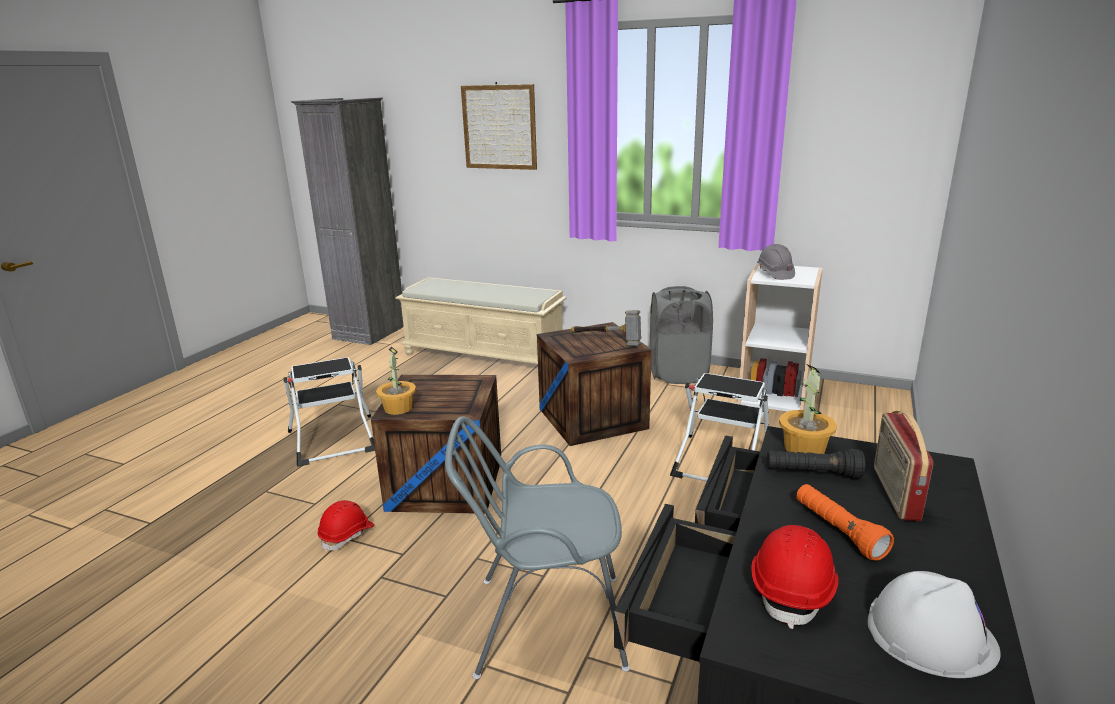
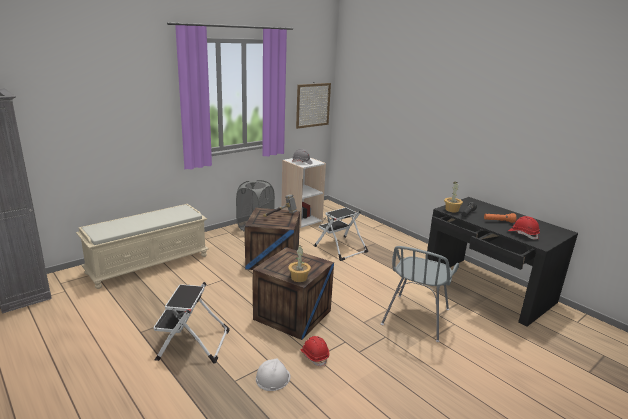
camera: 65 degrees left, 0 degrees up
picture [461,82,537,170] -> picture moved to [296,83,331,129]
white hard hat [868,571,1001,678] -> white hard hat moved to [256,358,291,391]
radio [874,411,933,521] -> none

